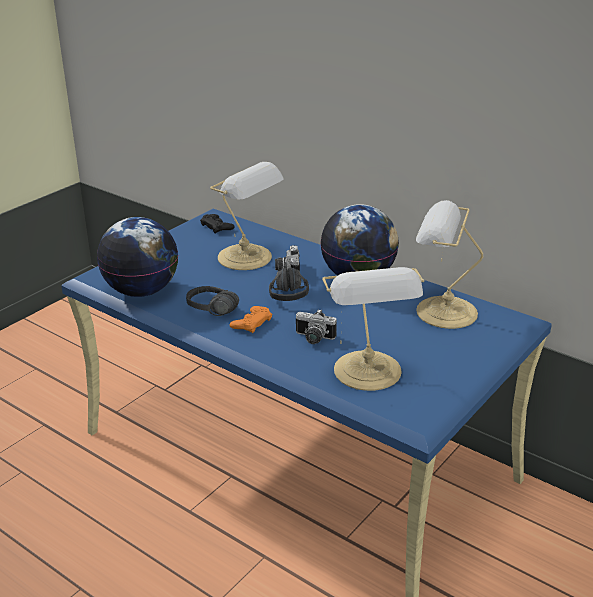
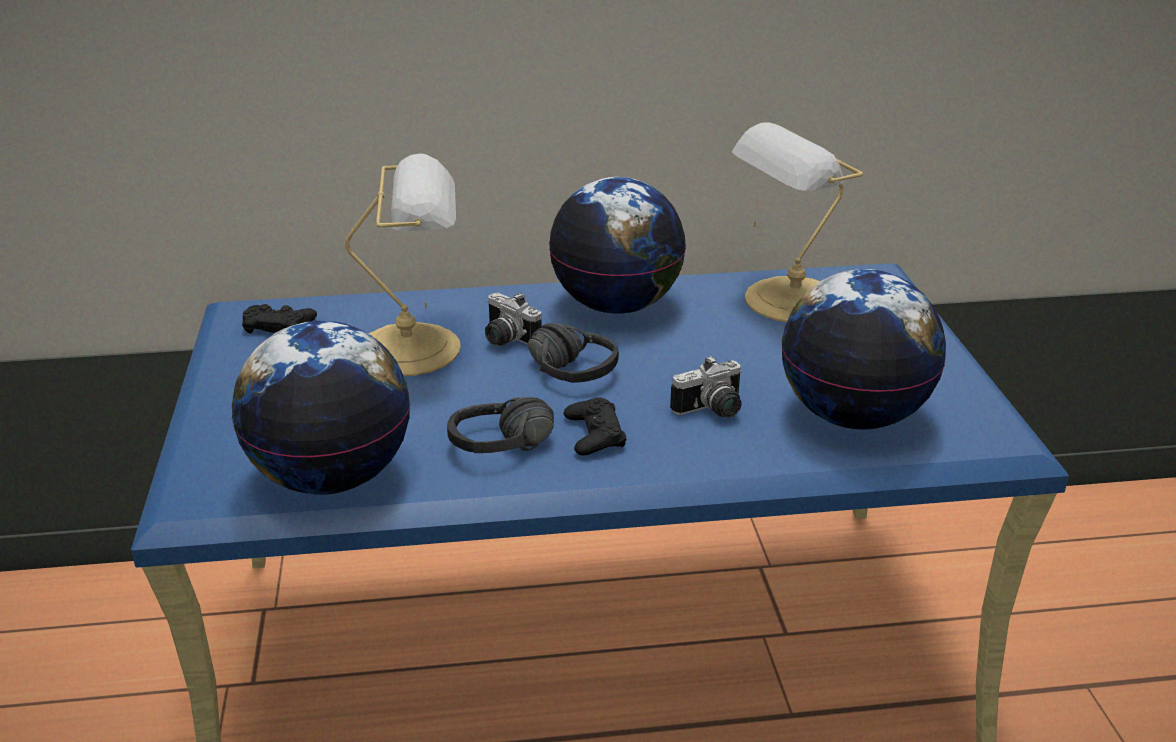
camera: 45 degrees left, 0 degrees up
orange game controller [230,306,272,333] -> black game controller [563,397,626,455]
table lamp [322,267,424,391] -> globe [781,269,946,430]

